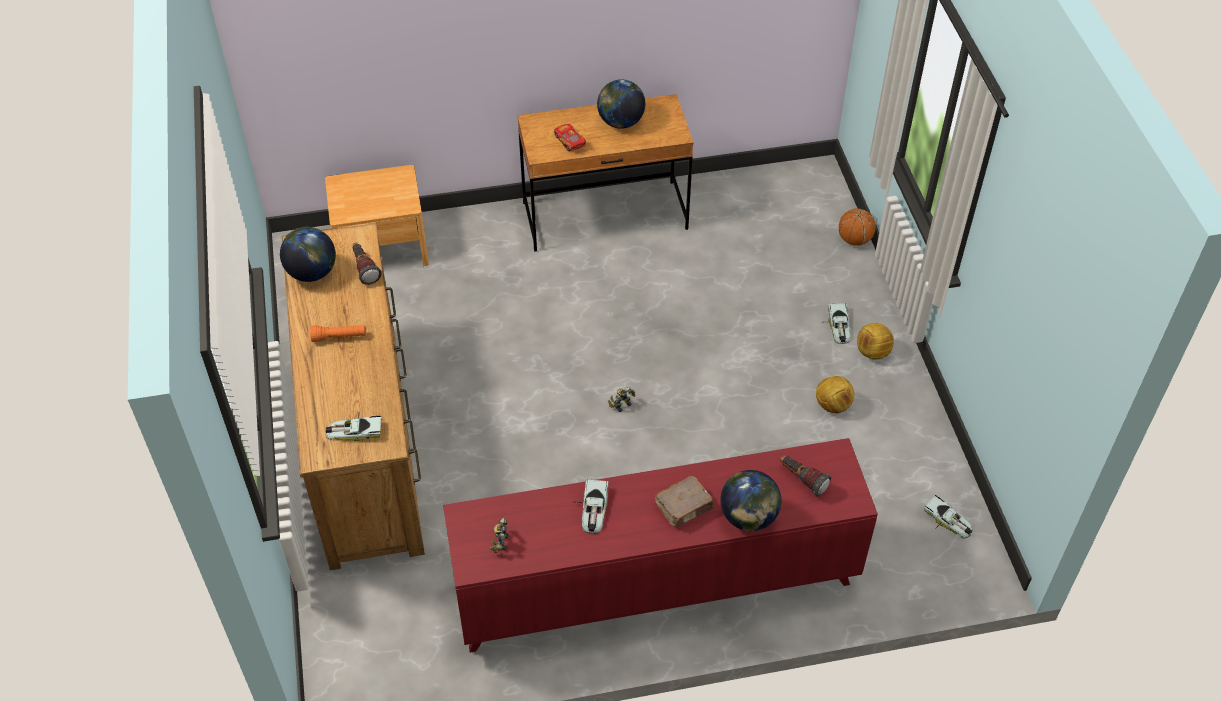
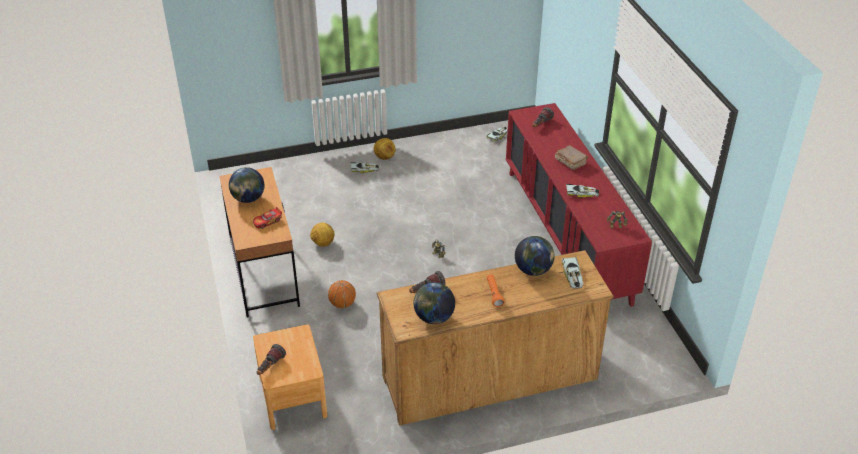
camera: 95 degrees left, 10 degrees down
globe [720,470,782,531] -> globe moved to [515,236,555,276]
football [816,376,854,413] -> football moved to [310,223,334,247]
basketball [839,209,876,246] -> basketball moved to [328,280,356,308]
none -> flashlight [257,344,286,375]

